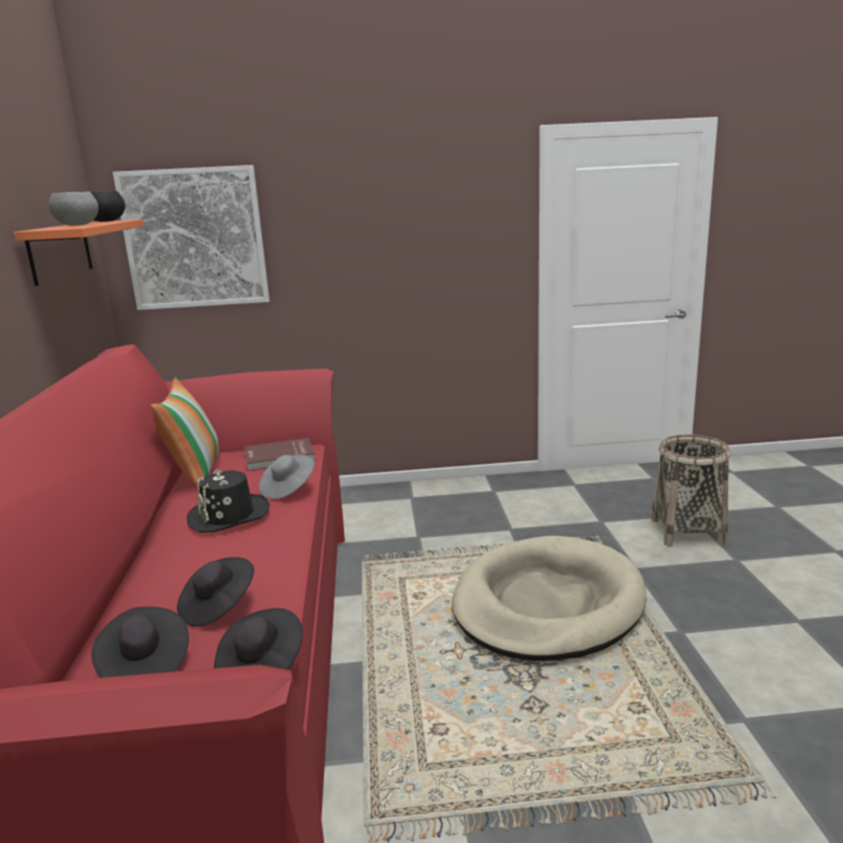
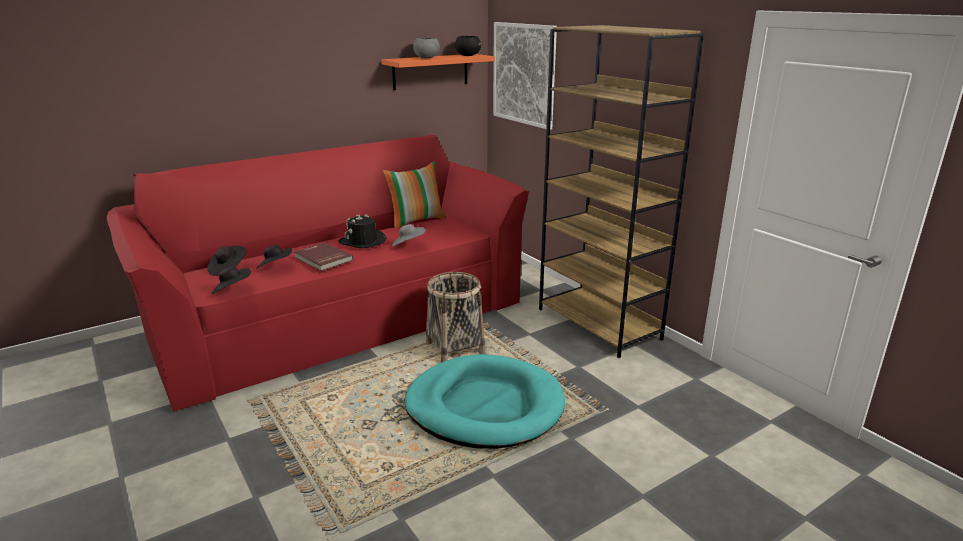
camera: 60 degrees right, 5 degrees up
red book [244,438,315,471] -> red book moved to [294,243,353,271]
beige dog bed [452,536,646,661] -> turquoise dog bed [405,354,565,449]
basket [651,435,731,546] -> basket moved to [426,272,485,363]
none -> brown bookcase [539,25,704,358]

